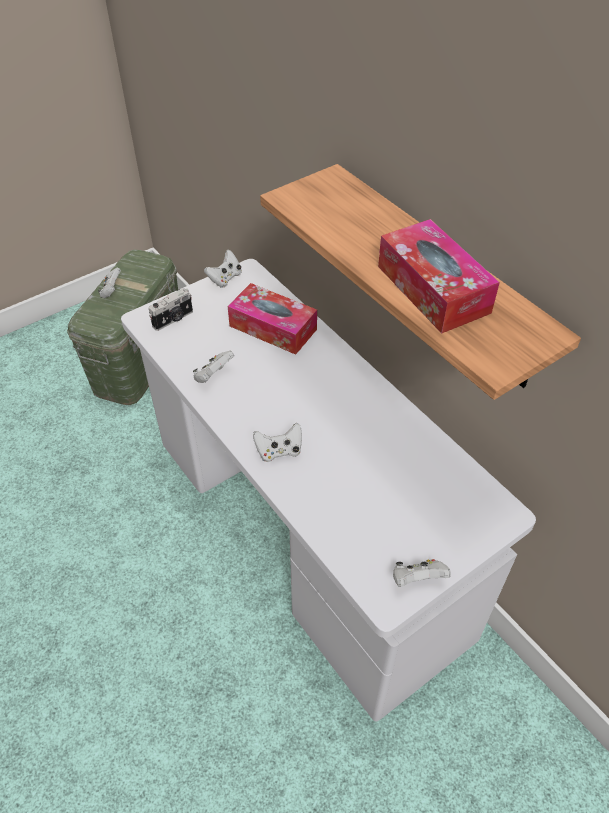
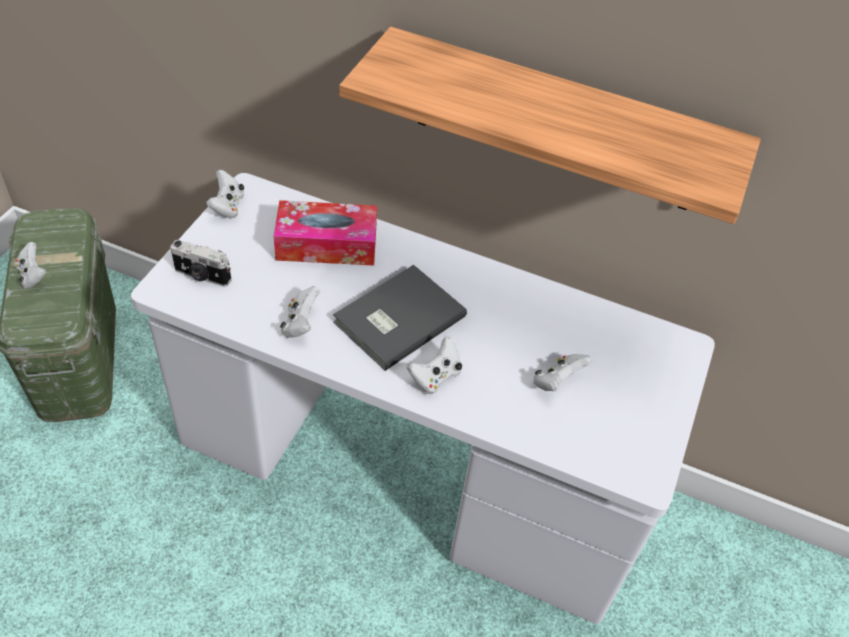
camera: 35 degrees left, 0 degrees up
camera [148,288,193,331] -> camera turned 90 degrees clockwise [170,240,231,287]
tissue box [378,219,500,334] -> none
white game controller [393,559,451,587] -> white game controller moved to [533,354,592,391]
none -> grey book [333,265,467,371]

